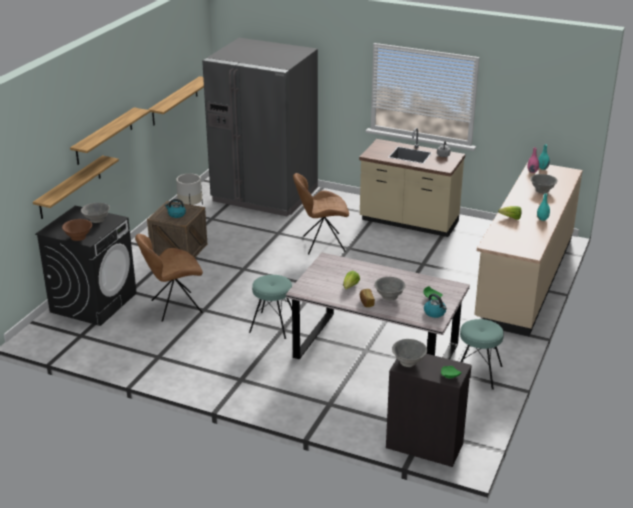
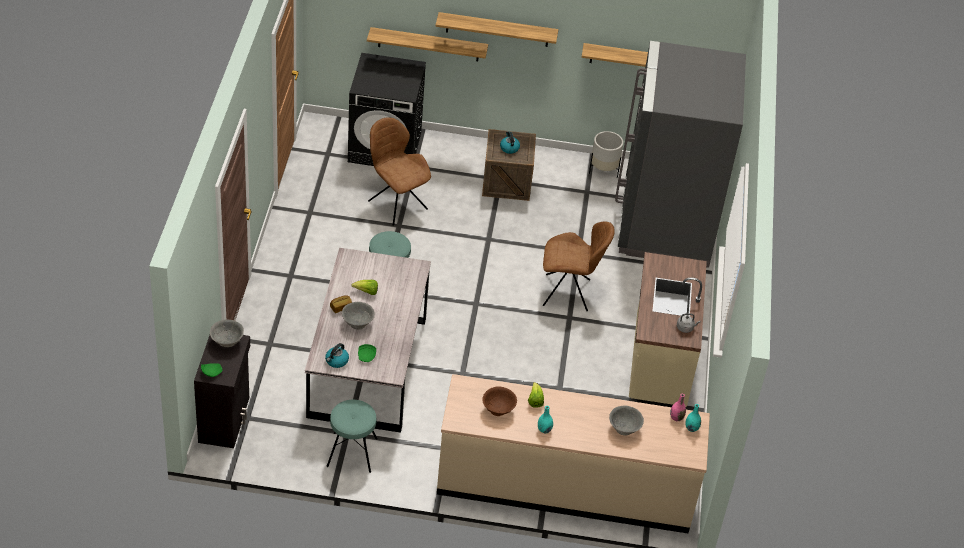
camera: 70 degrees right, 15 degrees up
brown bowl [62,219,92,241] -> brown bowl moved to [482,386,517,416]
grey bowl [81,203,110,223] -> none
brown chair [293,173,349,254] -> brown chair turned 120 degrees clockwise [543,222,615,311]

